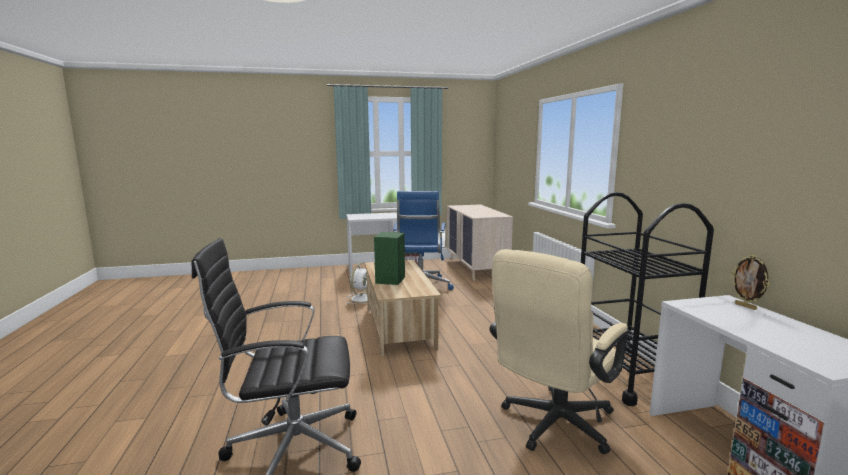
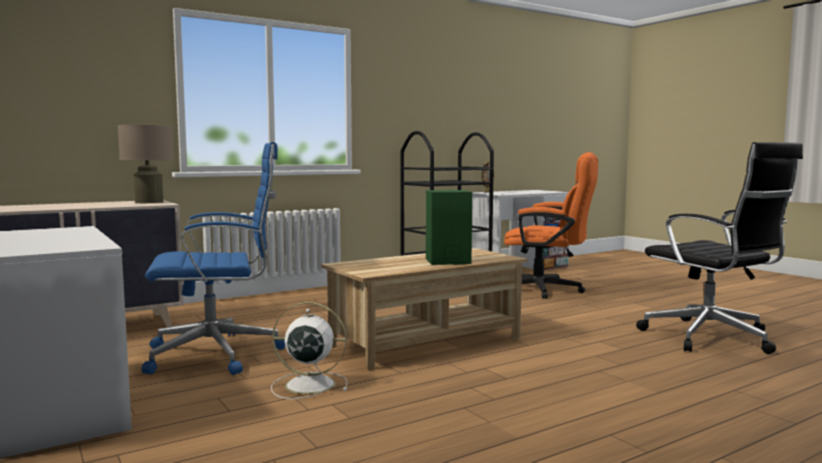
camera: 110 degrees left, 5 degrees down
beige office chair [489,249,628,454] -> orange office chair [504,152,598,299]
none -> beige table lamp [118,125,174,203]

